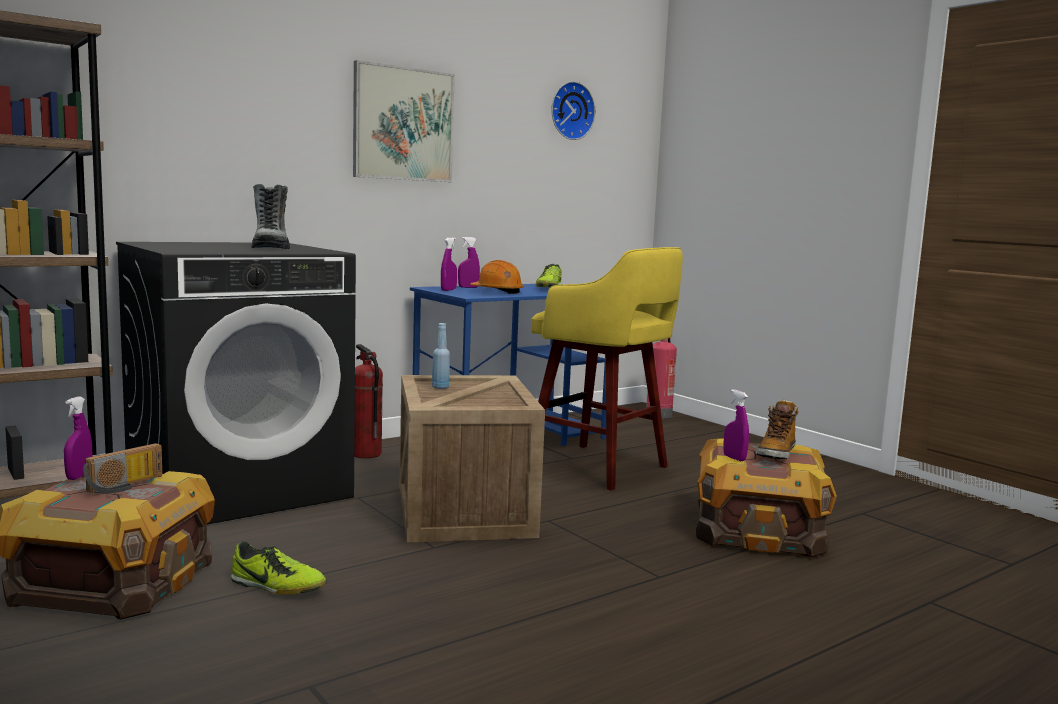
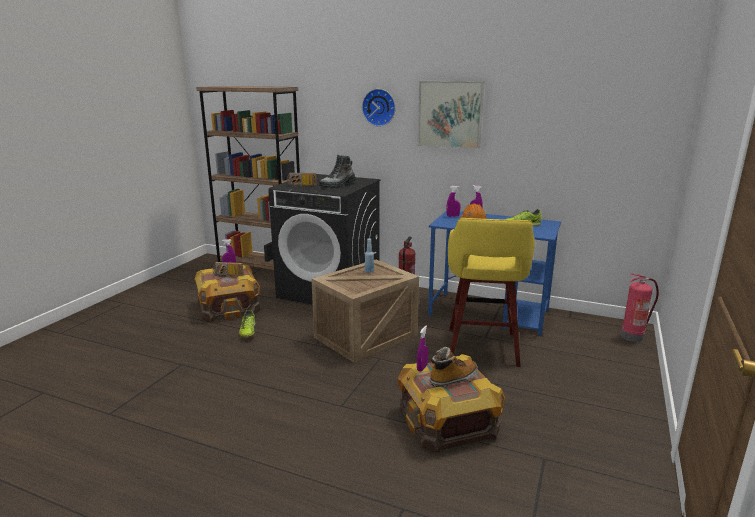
camera: 60 degrees right, 10 degrees up
wall clock [551,81,595,140] -> wall clock moved to [362,89,396,126]
boot [756,399,799,459] -> boot turned 150 degrees clockwise [430,347,477,387]
none -> radio [287,173,317,187]

